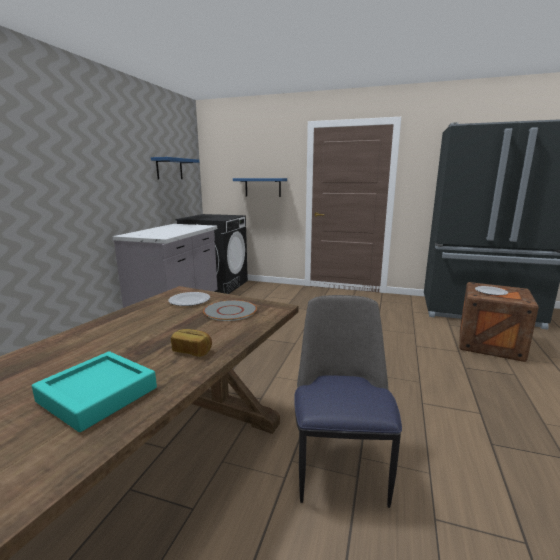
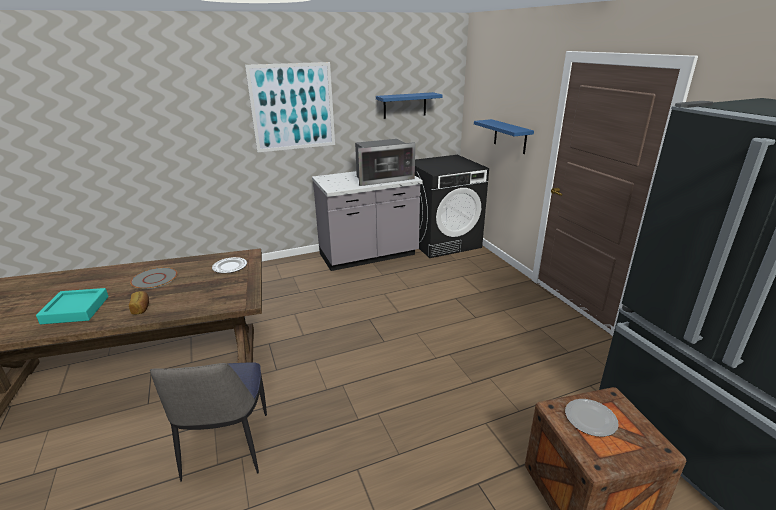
camera: 50 degrees right, 10 degrees up
grey plate [203,300,257,321] -> grey plate moved to [130,267,177,289]
chair [294,295,402,508] -> chair turned 120 degrees clockwise [150,362,267,482]
none -> picture [245,62,335,153]
none -> microwave [355,139,415,186]

